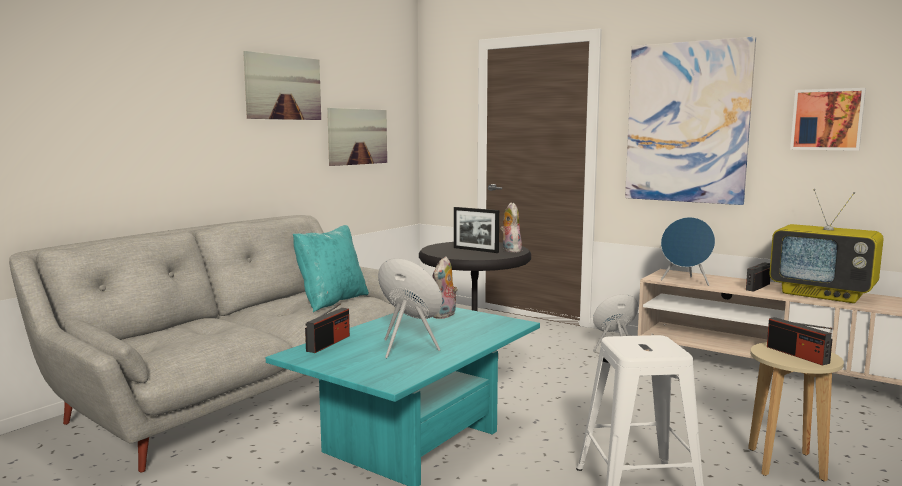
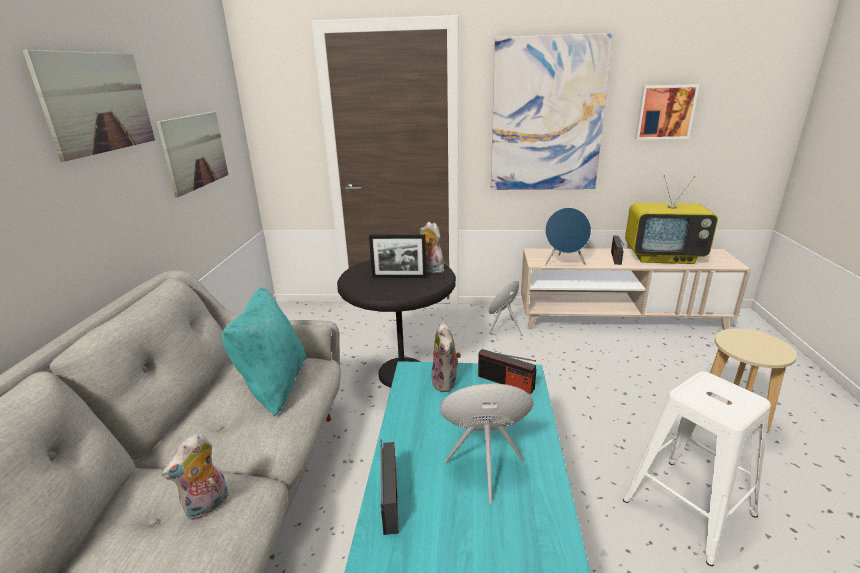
camera: 30 degrees left, 15 degrees up
radio [767,317,832,365] -> radio moved to [478,349,536,394]
none -> plush toy [162,433,228,520]

